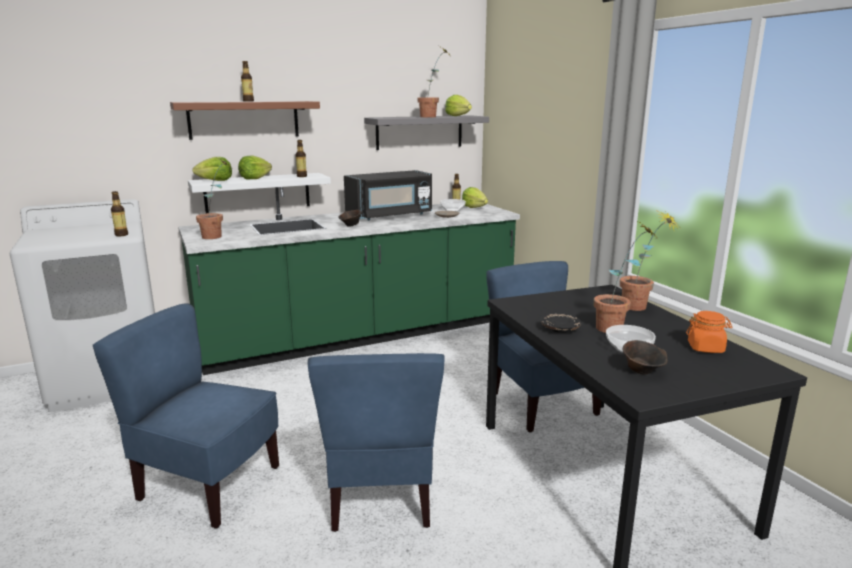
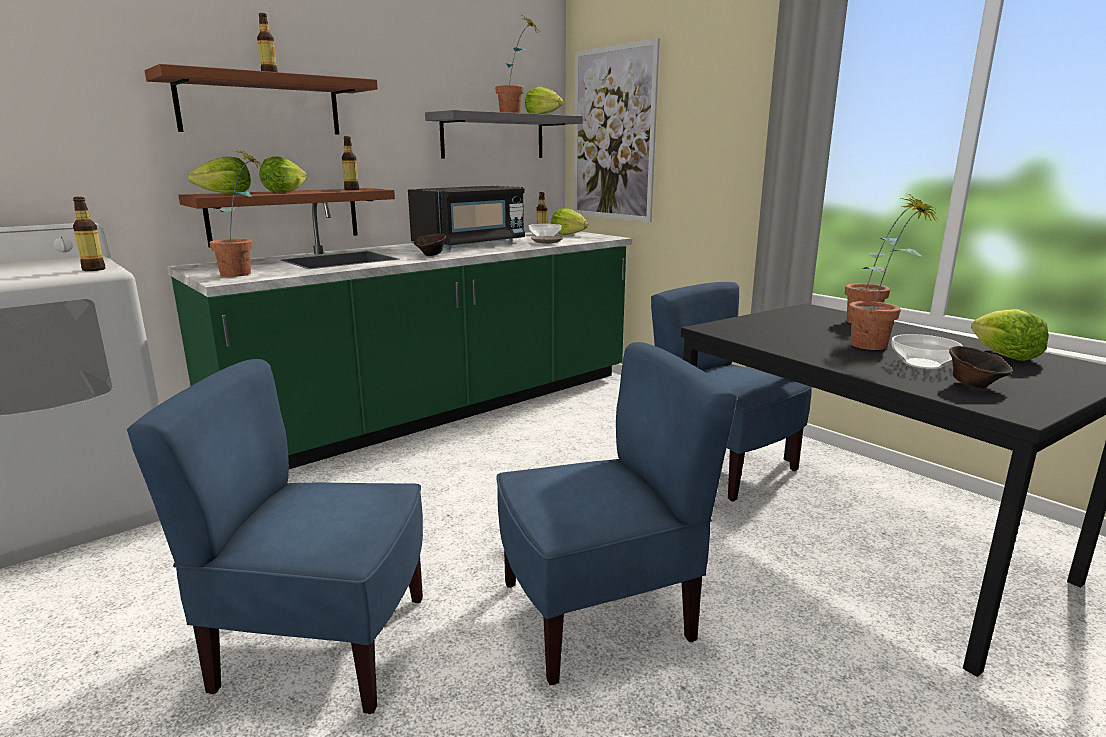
camera: 15 degrees left, 0 degrees up
white shelf [188,173,331,213] -> brown shelf [178,188,395,248]
blue chair [308,353,444,532] -> blue chair turned 90 degrees counterclockwise [496,342,737,685]
black plate [540,314,581,333] -> none
orange jar [686,311,732,353] -> lettuce [971,309,1049,361]
none -> picture [574,38,660,222]

